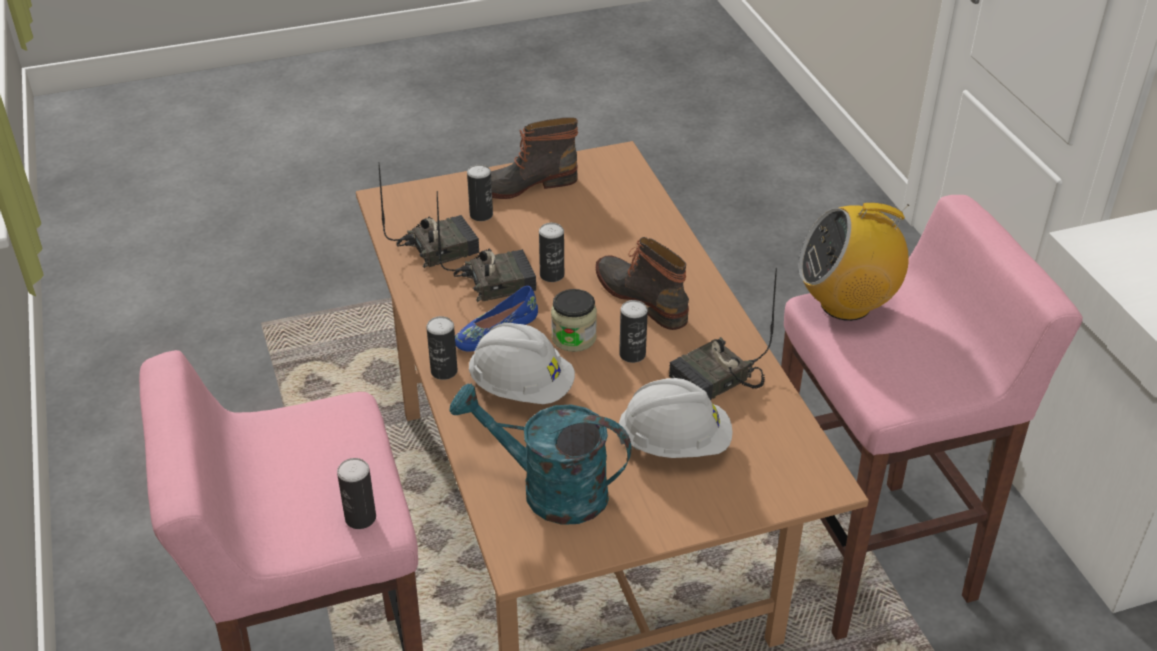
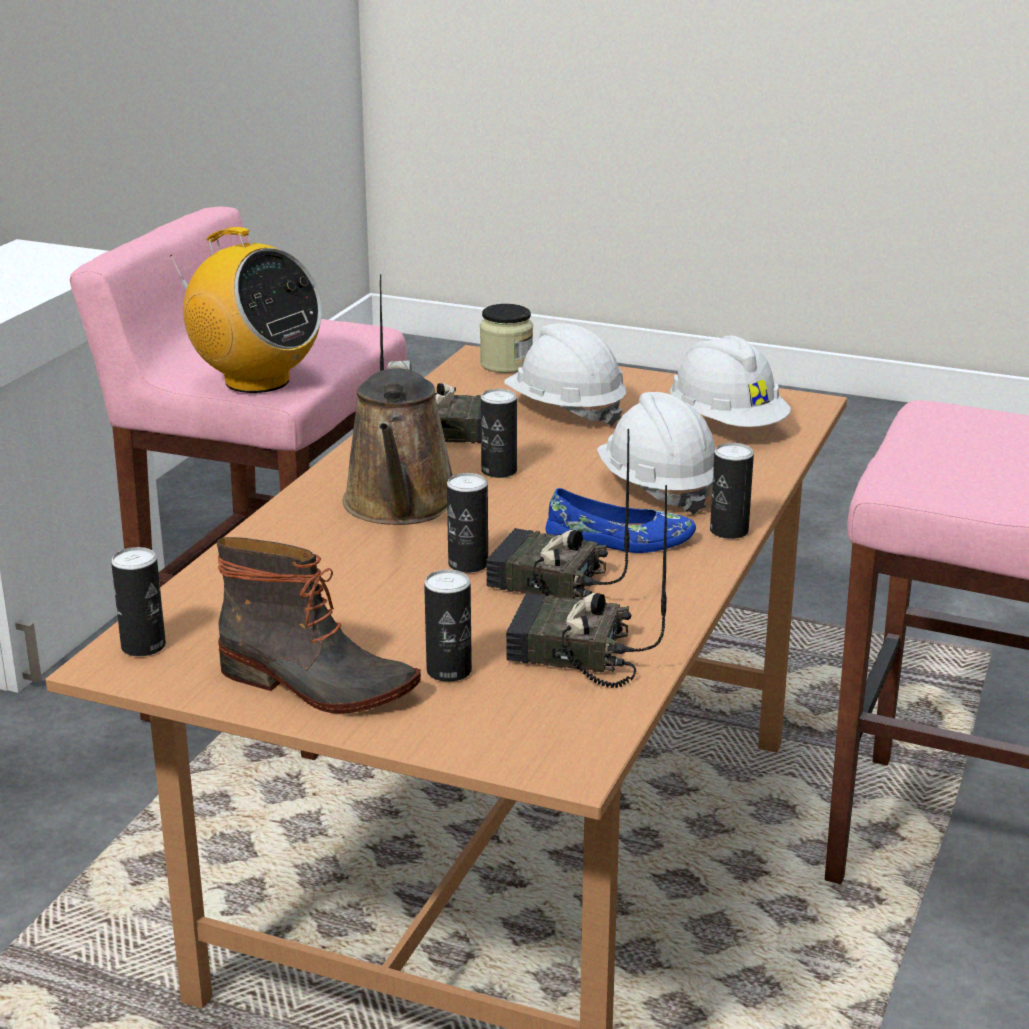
camera: 140 degrees left, 15 degrees down
can [337,458,376,529] -> can moved to [111,547,166,656]
turquoise watering can [450,383,632,525] -> white hard hat [670,335,791,427]
jar [551,289,597,352] -> jar moved to [480,304,533,373]
boot [595,237,689,330] -> brown watering can [342,360,453,525]

